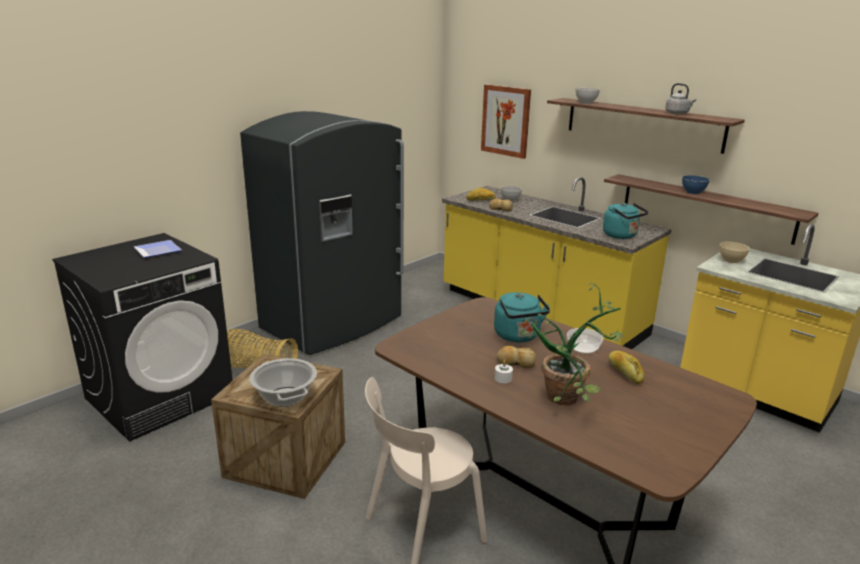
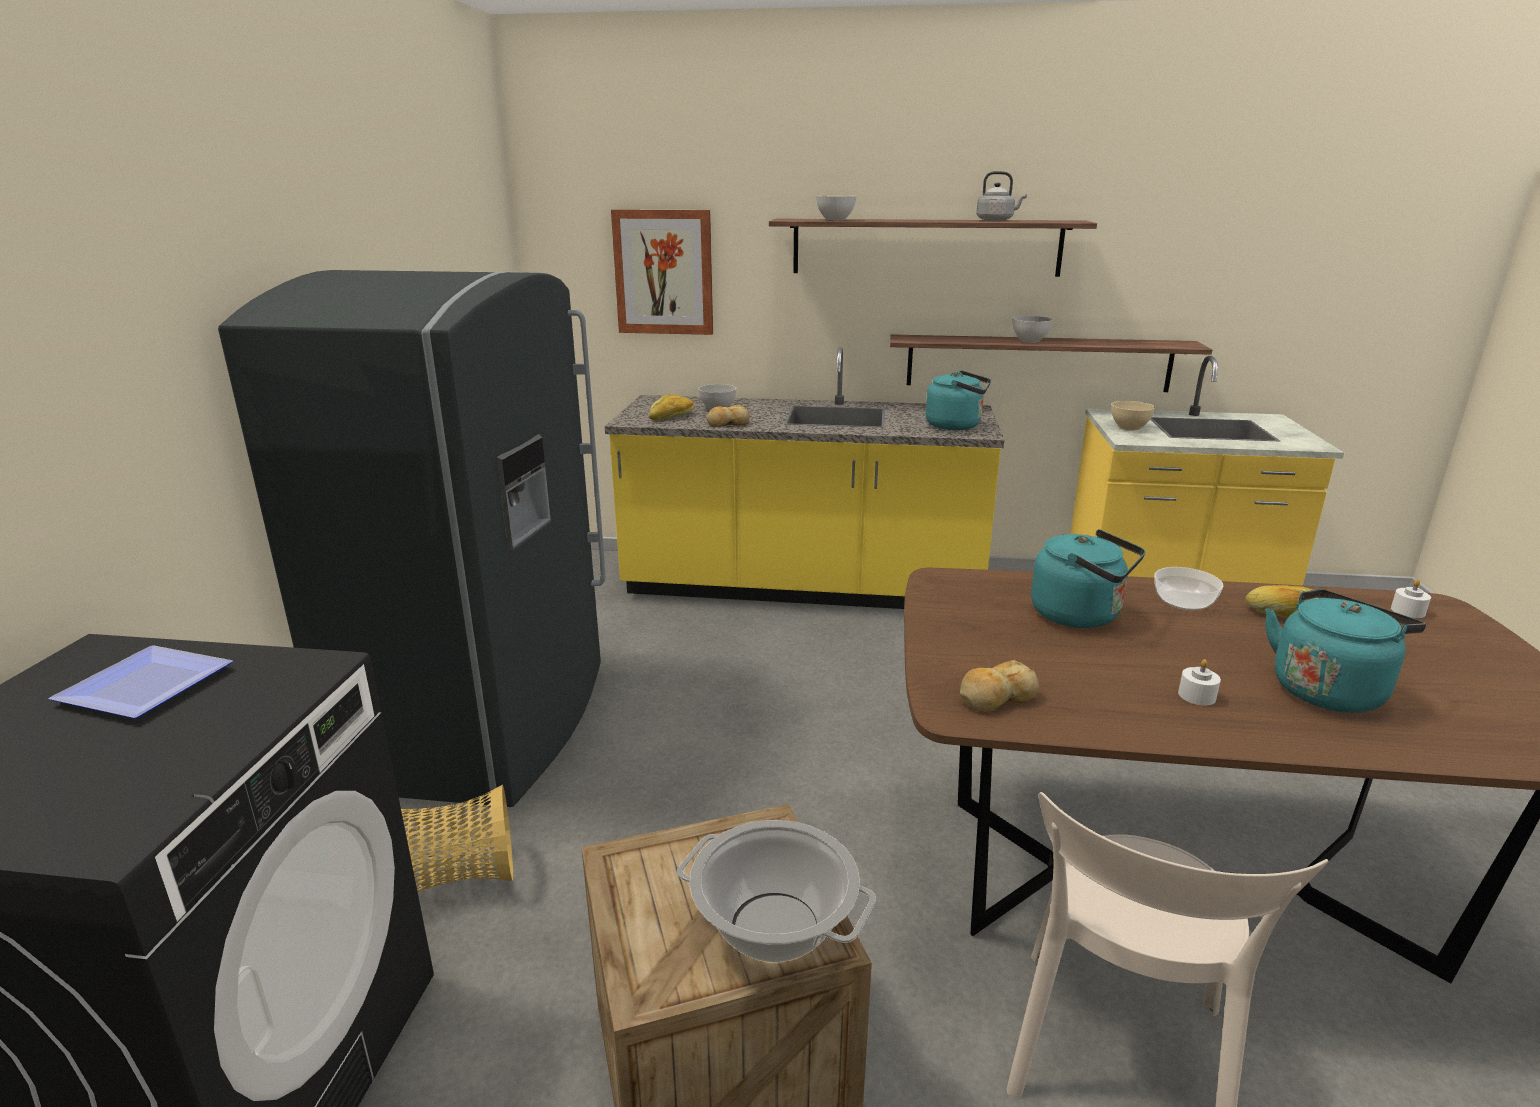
camera: 35 degrees left, 0 degrees up
bread [497,346,536,368] -> bread moved to [960,660,1039,713]
potted plant [523,283,622,406] -> turquoise kettle [1265,589,1426,713]
blue bowl [682,175,710,194] -> grey bowl [1012,316,1053,343]
none -> white candle [1391,579,1431,618]

